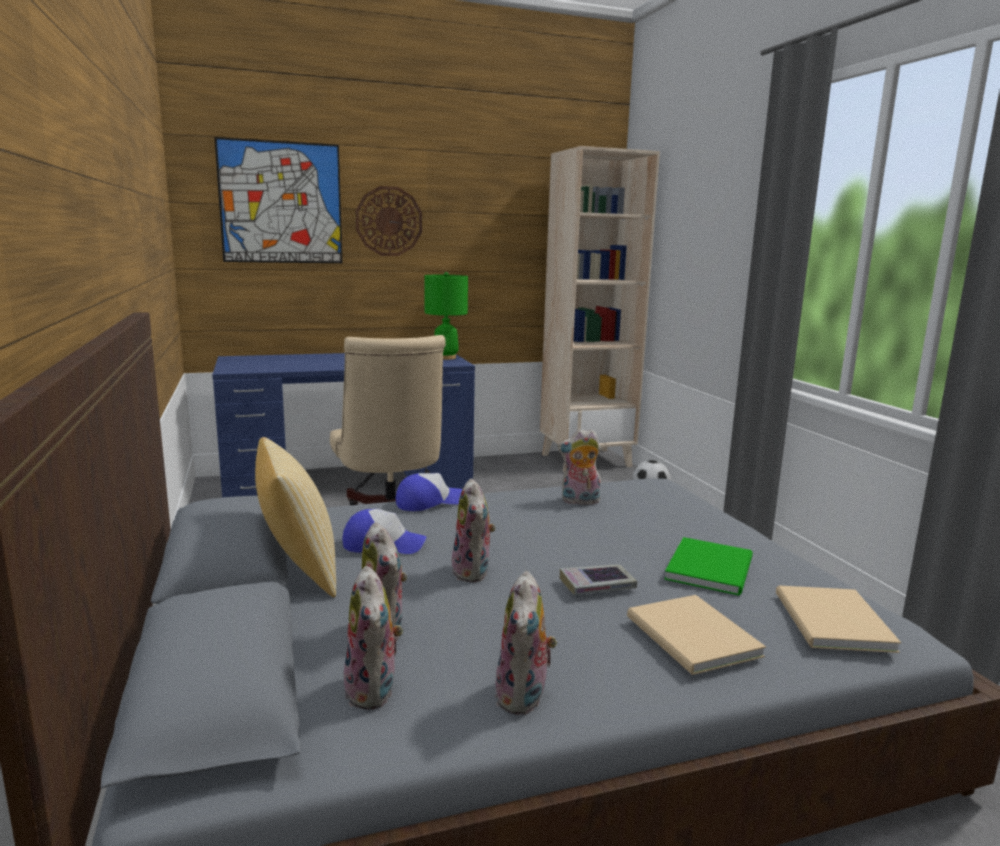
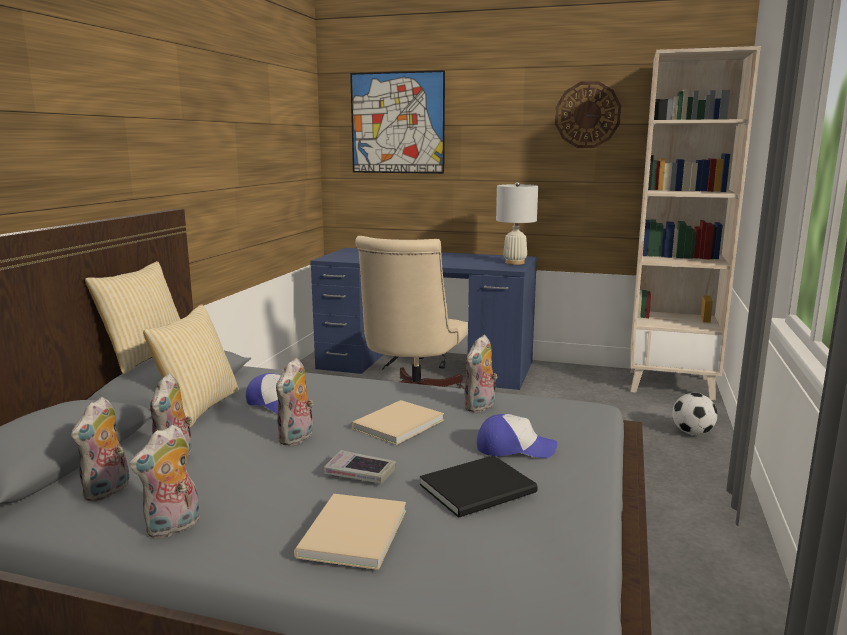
camera: 35 degrees right, 0 degrees up
wall clock [355,186,422,256] -> wall clock moved to [555,81,621,148]
cap [396,473,462,511] -> cap moved to [477,414,557,458]
green table lamp [424,272,468,360] -> white table lamp [496,182,538,265]
plush toy [558,429,601,505] -> plush toy turned 90 degrees counterclockwise [463,335,498,413]
green book [664,537,753,595] -> black book [420,455,538,518]
beige book [776,586,901,653] -> beige book moved to [351,400,444,445]
none -> pillow [85,261,180,374]

